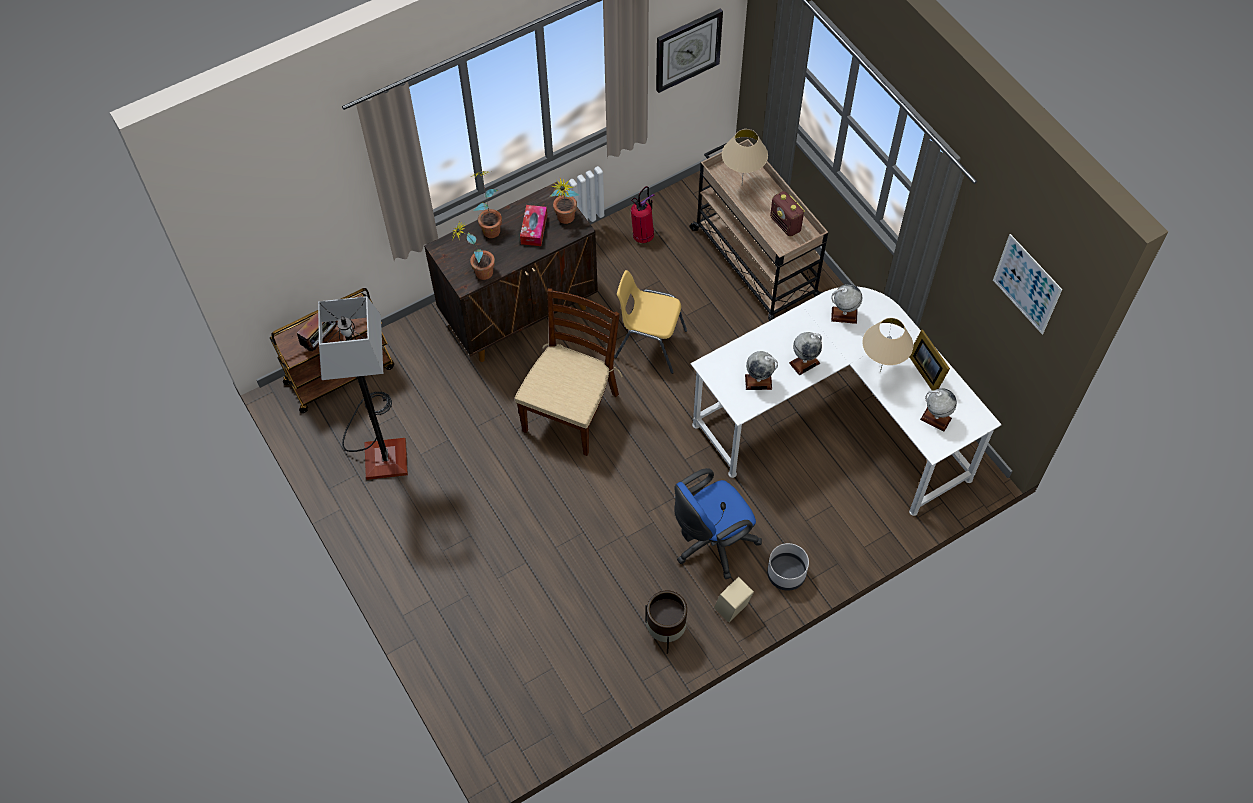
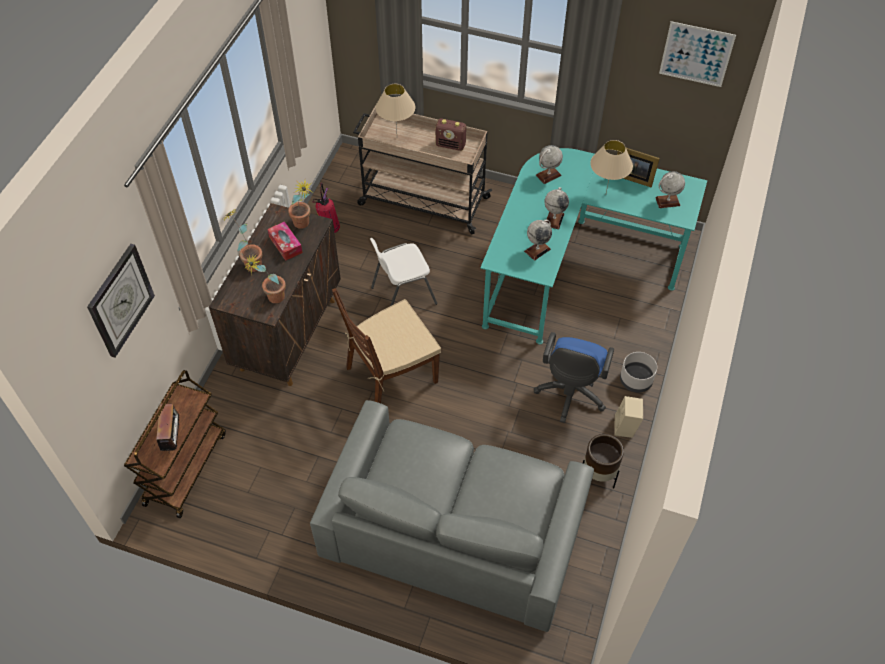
camera: 40 degrees left, 5 degrees down
floor lamp [318,296,408,480] -> none
brown chair [515,288,623,456] -> brown chair turned 105 degrees counterclockwise [332,288,441,403]
yellow chair [614,270,687,374] -> white chair [370,238,437,306]
wall clock [656,8,723,93] -> wall clock moved to [87,244,155,357]
white desk [691,286,1002,516] -> turquoise desk [480,148,707,344]
none -> grey sofa [310,400,594,632]

